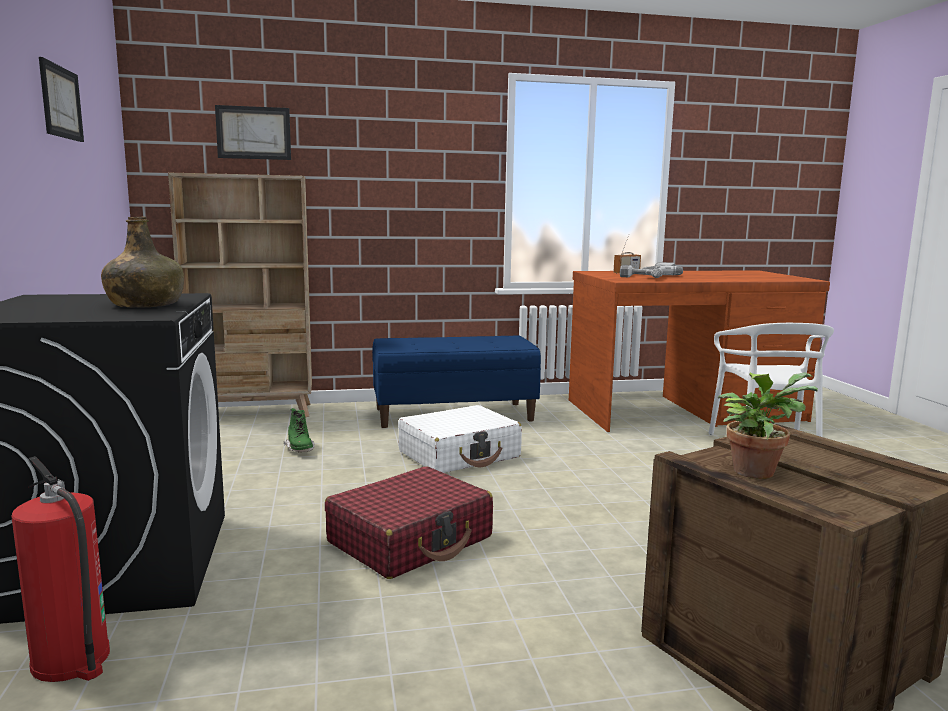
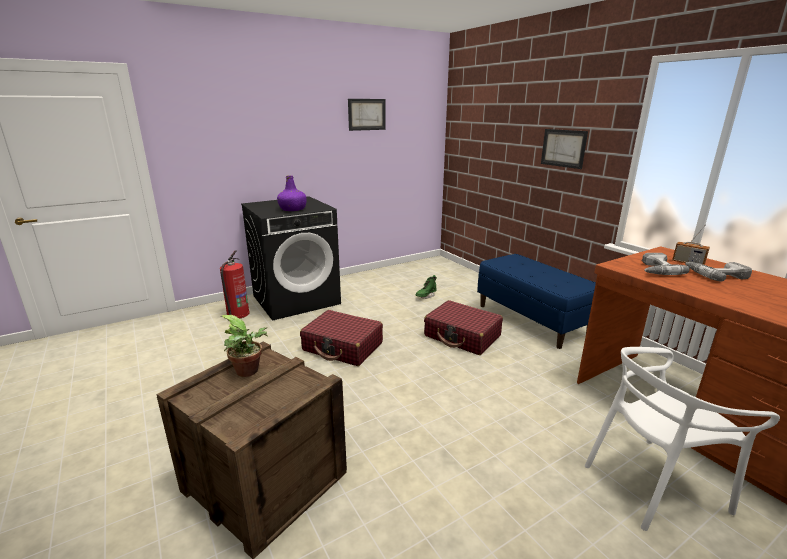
camera: 70 degrees right, 10 degrees up
green bottle [101,217,184,308] -> purple bottle [277,175,307,211]
beige bookcase [168,172,312,418] -> none
picture [215,105,291,160] -> picture moved to [541,129,588,169]
white suitcase [398,405,522,473] -> red suitcase [424,300,503,355]

